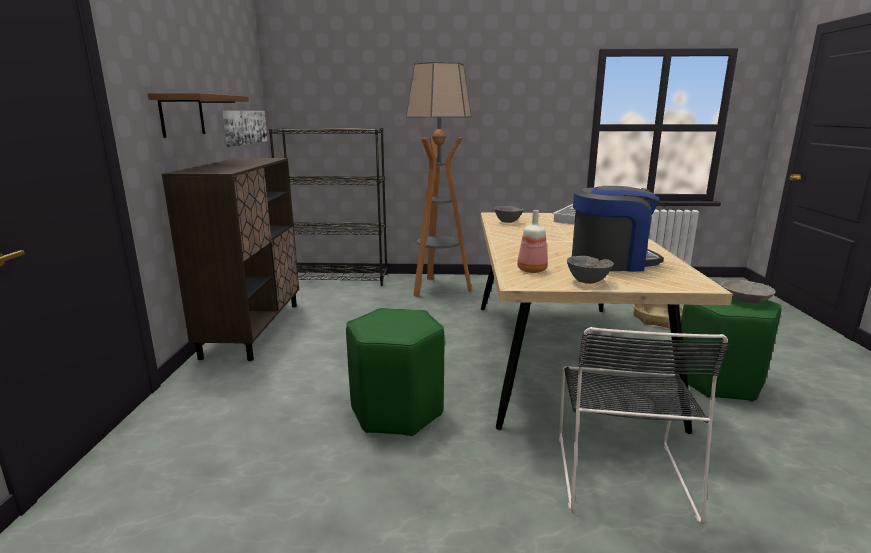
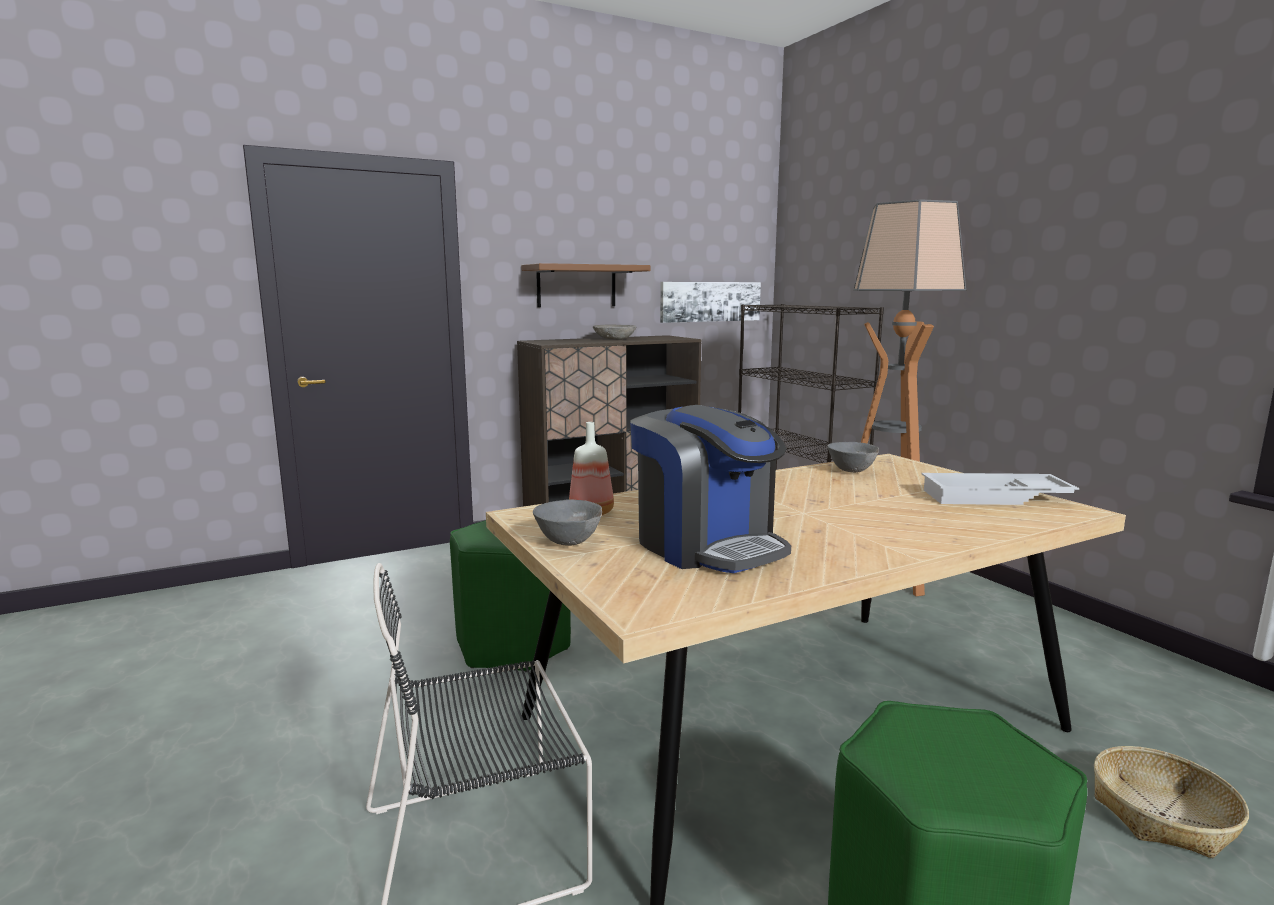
camera: 60 degrees right, 5 degrees down
grey bowl [721,280,776,303] -> grey bowl moved to [593,324,637,340]

